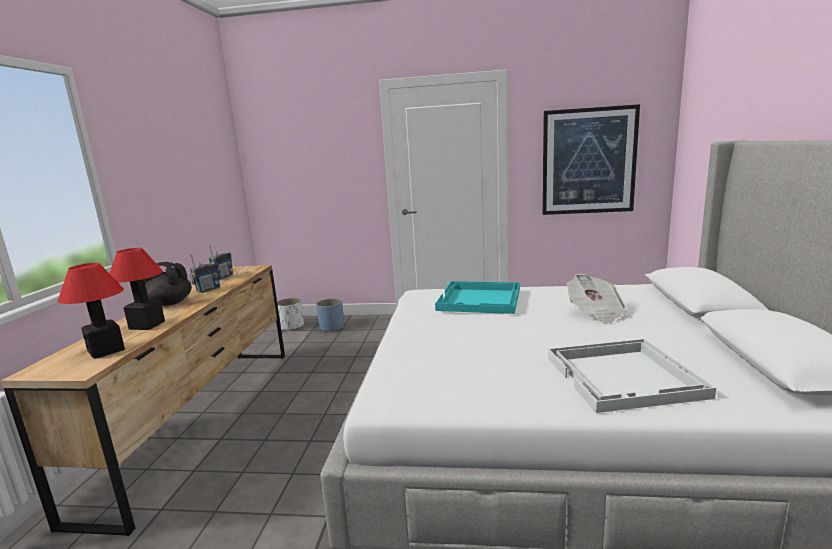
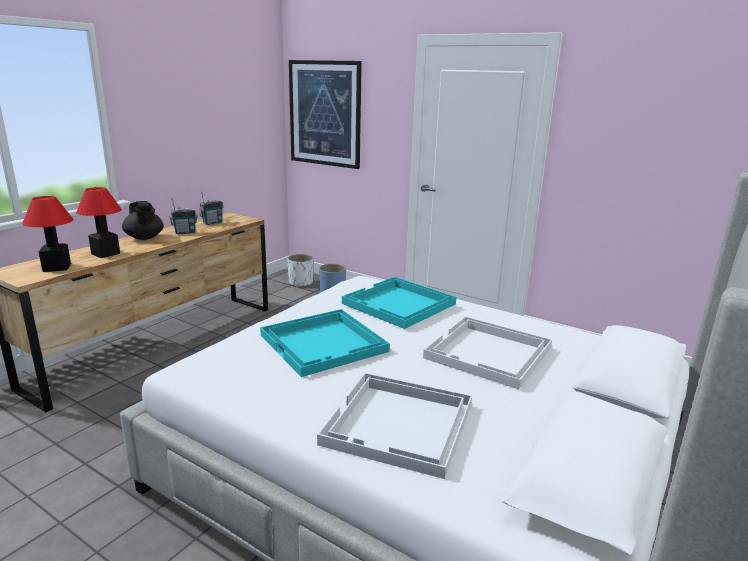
camera: 25 degrees right, 5 degrees up
black teapot [144,262,192,306] -> black teapot turned 150 degrees counterclockwise [122,201,164,240]
picture [542,104,640,215] -> picture moved to [289,60,362,169]
newspaper [566,274,628,324] -> white tray [423,316,552,389]
none -> turquoise tray [260,309,390,377]

